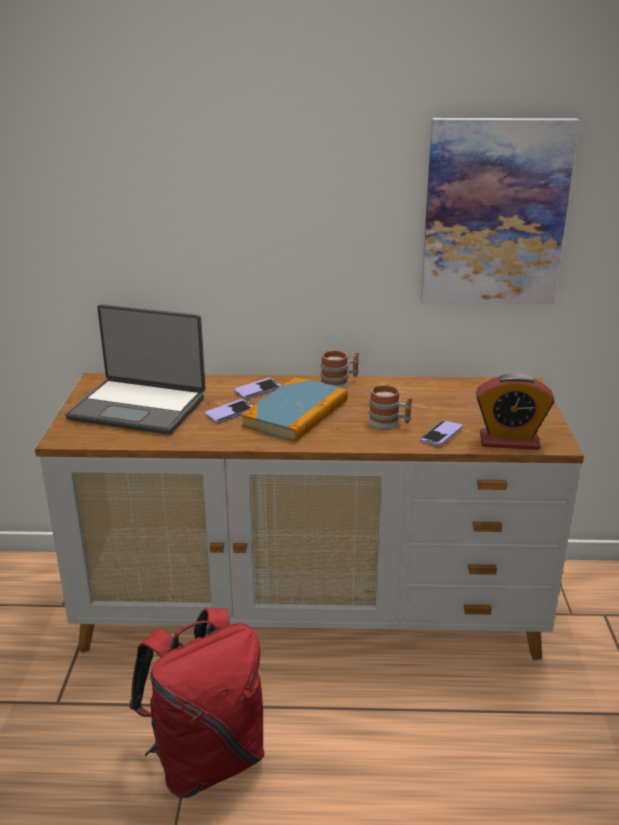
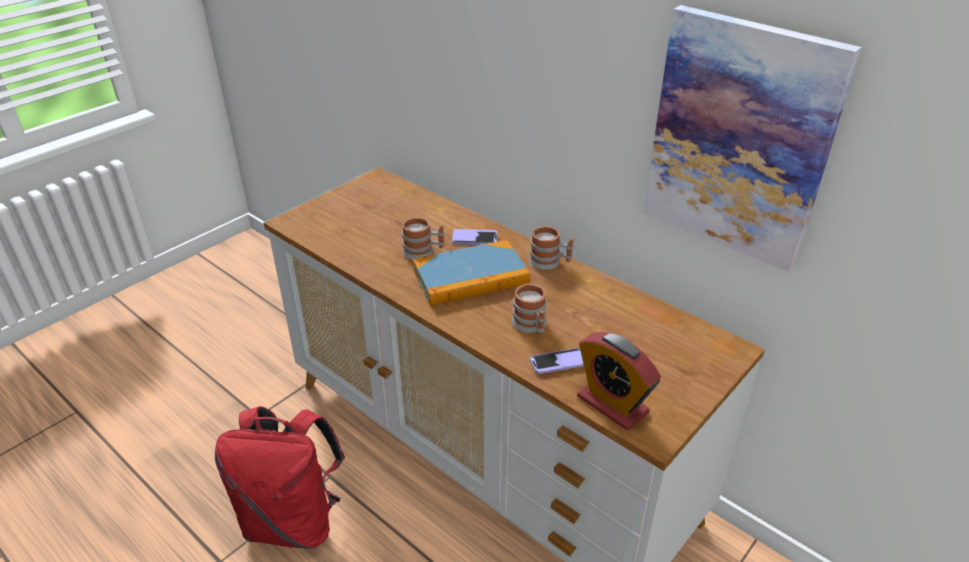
camera: 40 degrees right, 10 degrees up
laptop [65,304,206,435] -> none
phone [205,399,252,423] -> mug [402,217,445,260]

